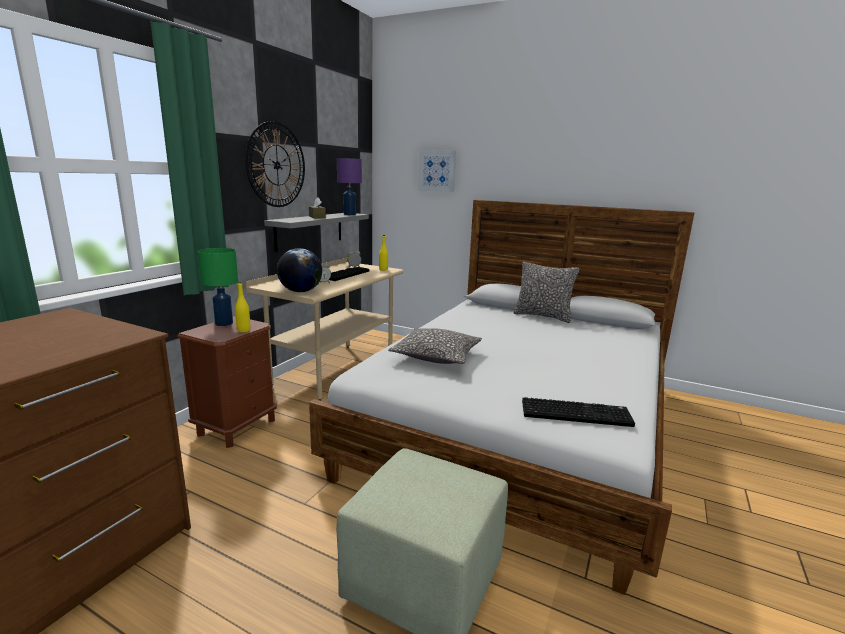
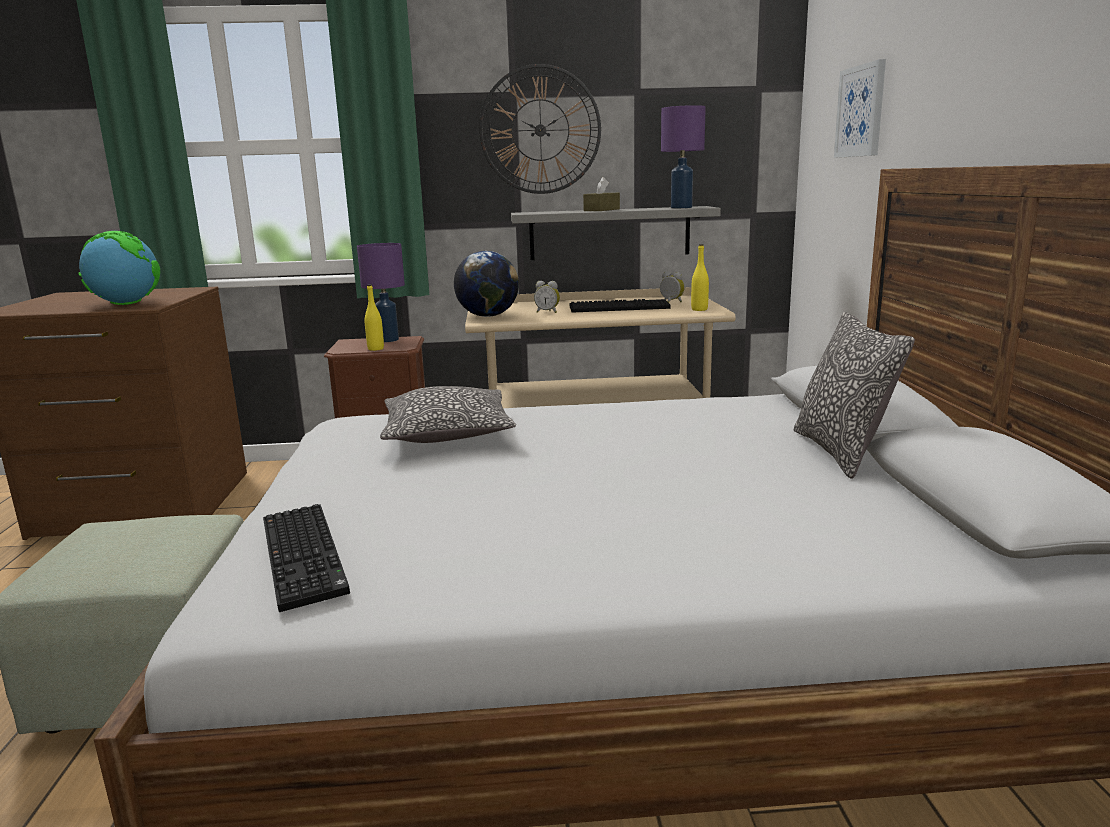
camera: 60 degrees right, 0 degrees up
green table lamp [198,248,238,326] -> purple table lamp [357,243,405,342]
none -> globe [78,231,160,305]

